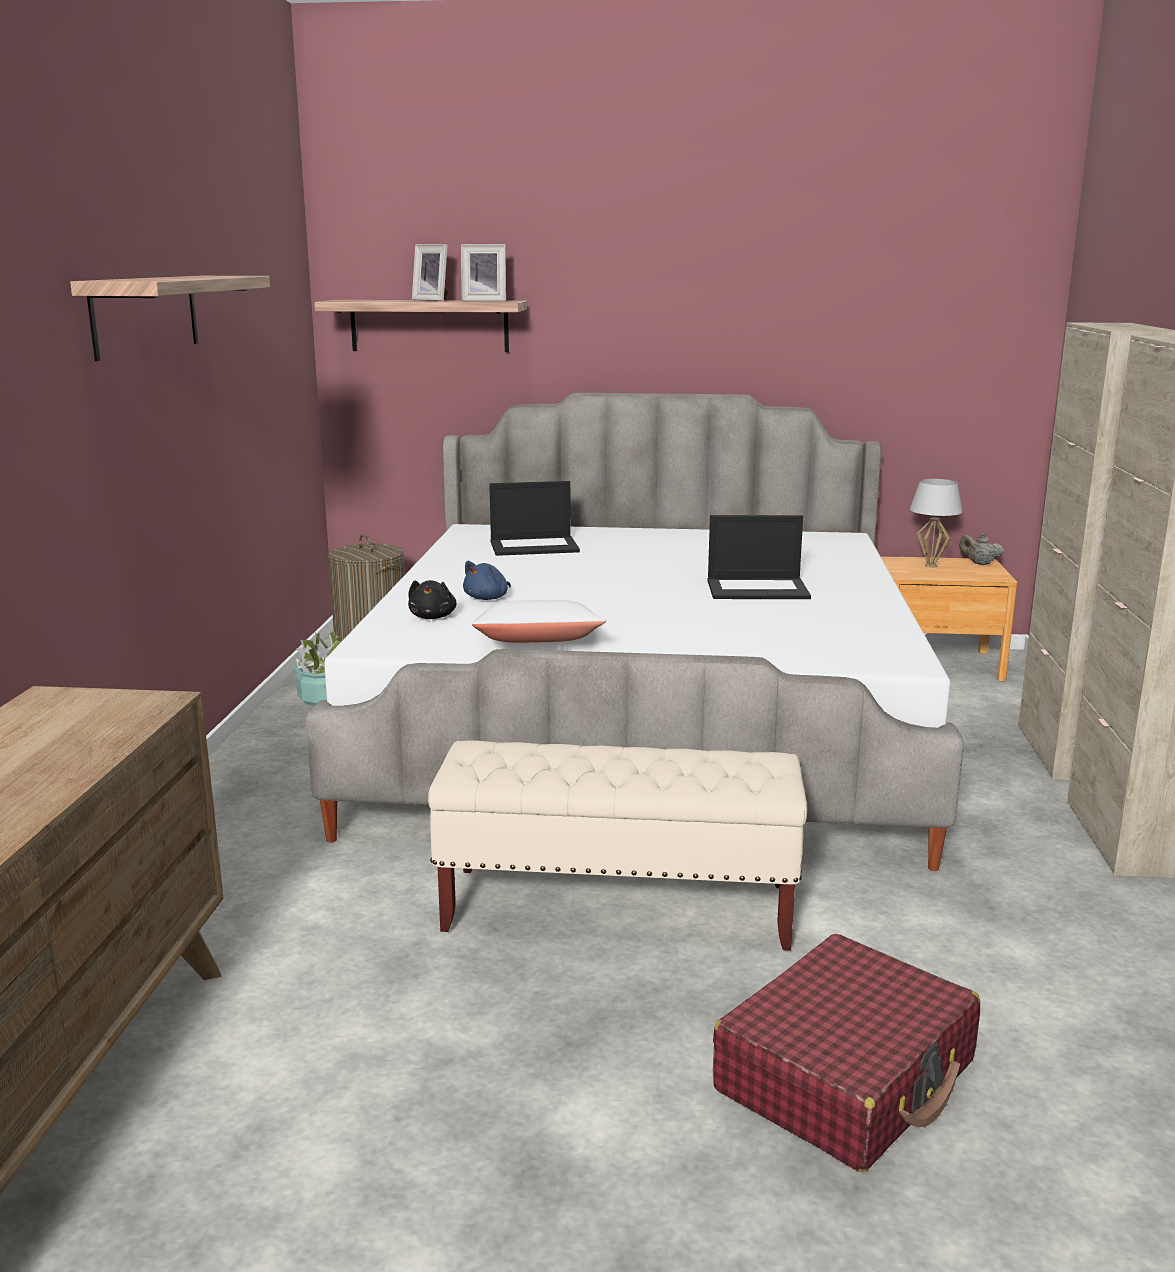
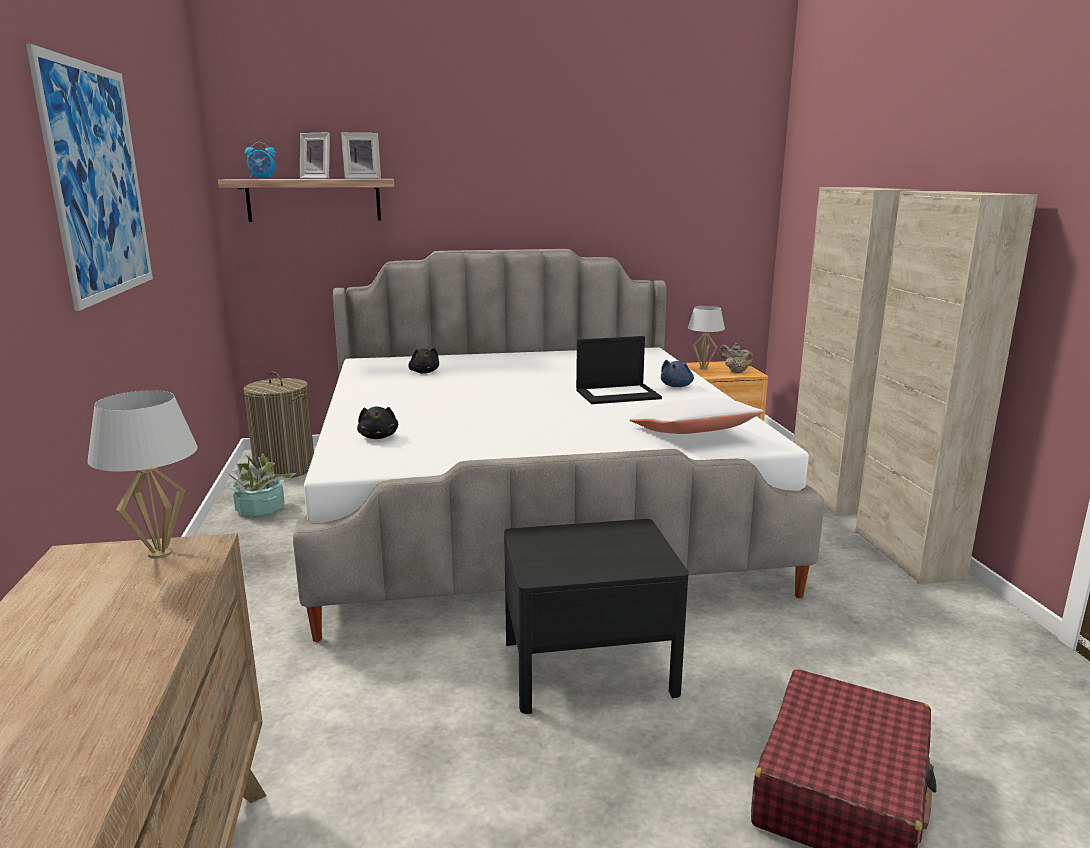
camera: 15 degrees left, 0 degrees up
shelf [70,276,270,361] -> picture [26,44,153,311]
beige bench [428,741,807,951] -> black nightstand [504,519,688,714]
blue plush toy [463,561,511,600] -> blue plush toy moved to [661,360,694,387]
white pillow [472,600,606,643] -> white pillow moved to [629,398,764,434]
laptop [489,481,580,556] -> black plush toy [408,348,439,374]
none -> white table lamp [87,390,198,559]
none -> alarm clock [245,142,276,179]
none -> beige teapot [725,350,754,373]

